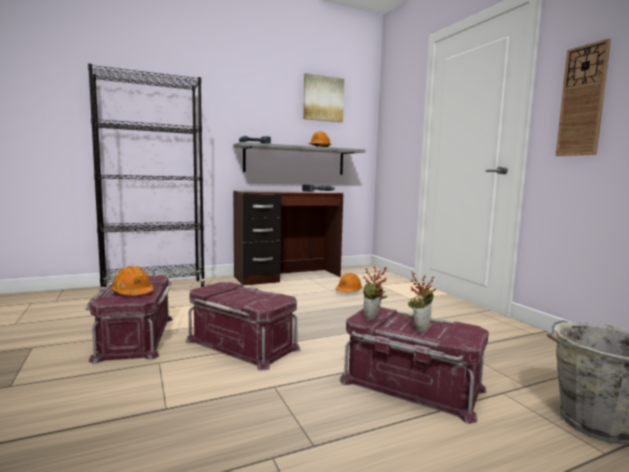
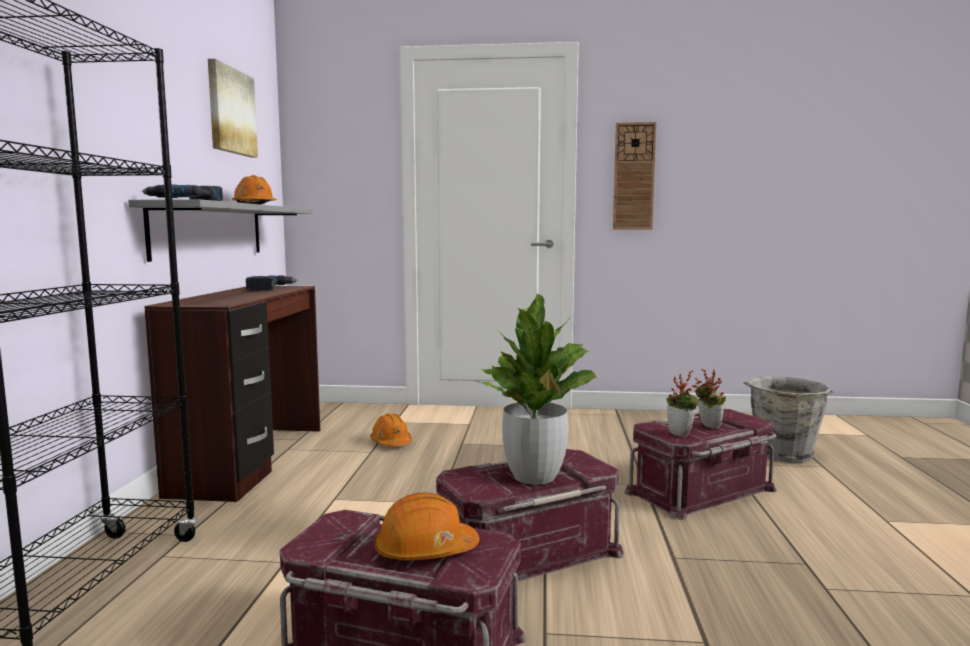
camera: 60 degrees left, 0 degrees up
none -> potted plant [477,294,597,485]

